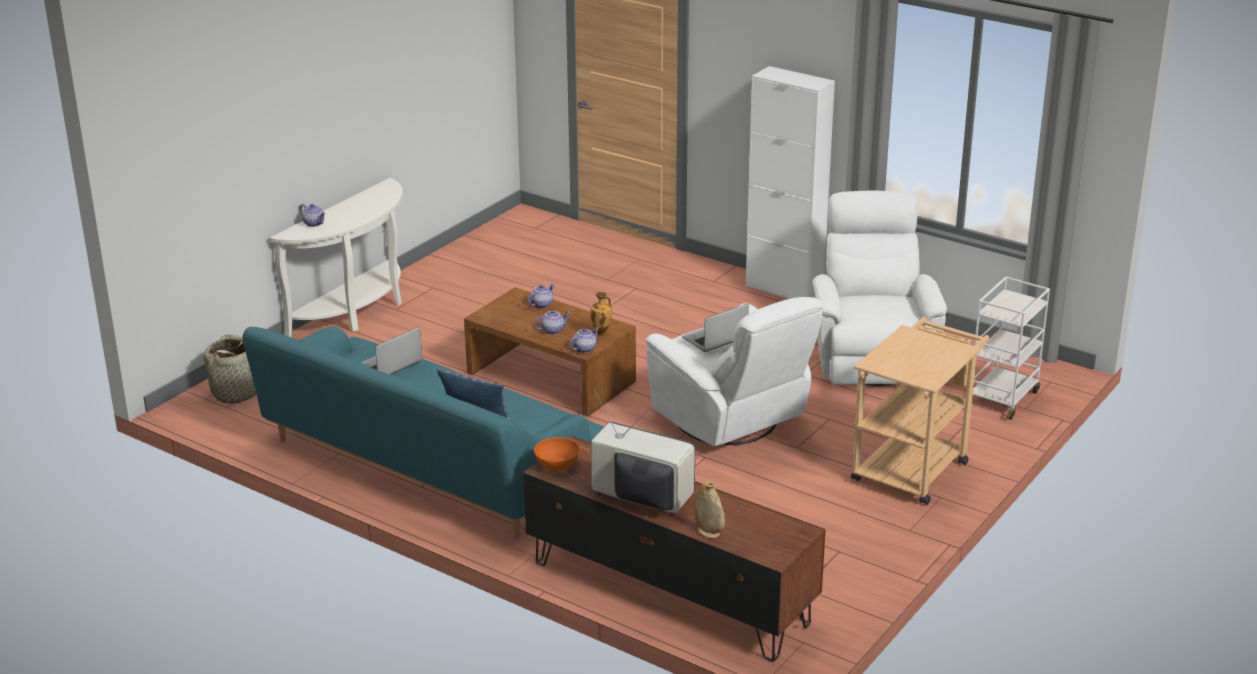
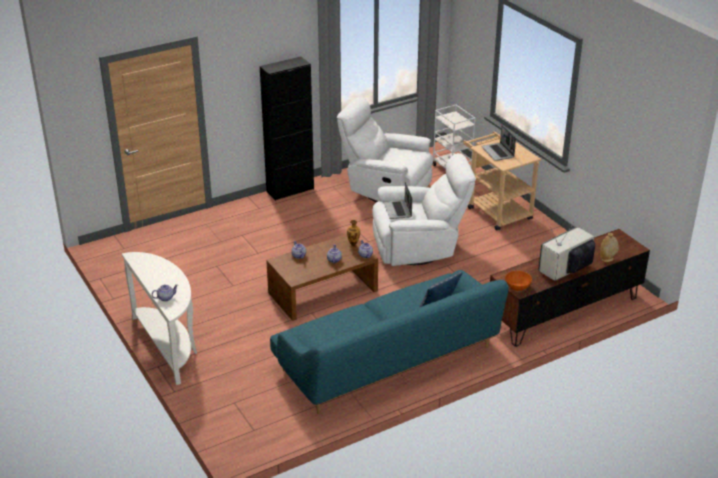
camera: 65 degrees left, 5 degrees up
basket [204,335,256,404] -> none
laptop [361,327,422,375] -> laptop moved to [481,125,516,161]
white cabinet [746,66,835,299] -> black cabinet [260,57,314,201]

